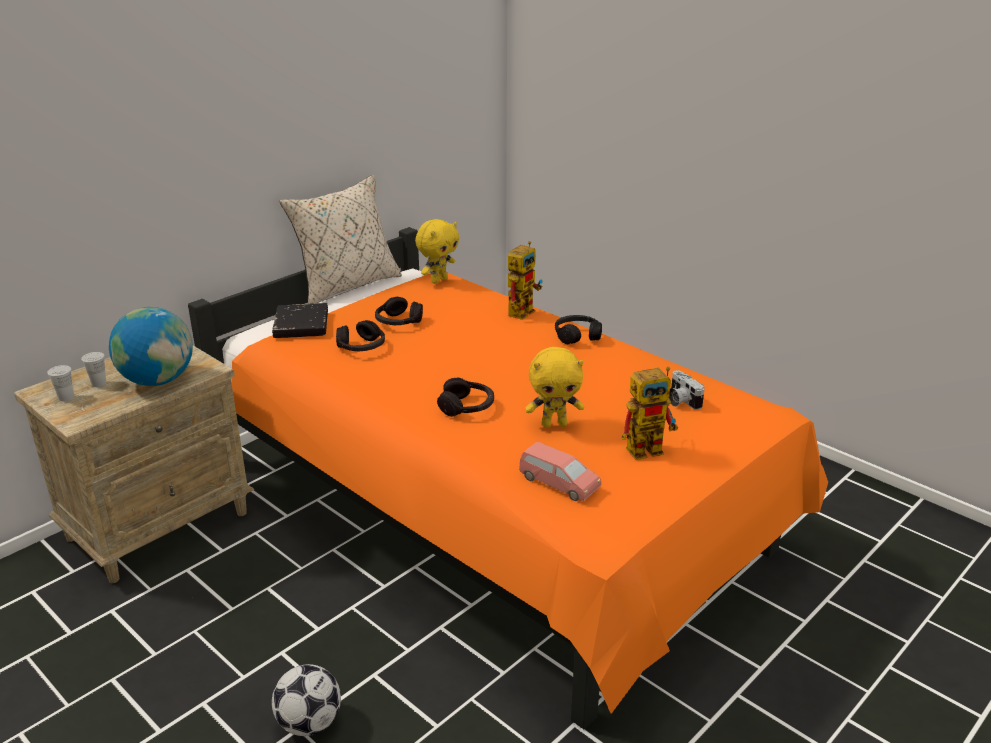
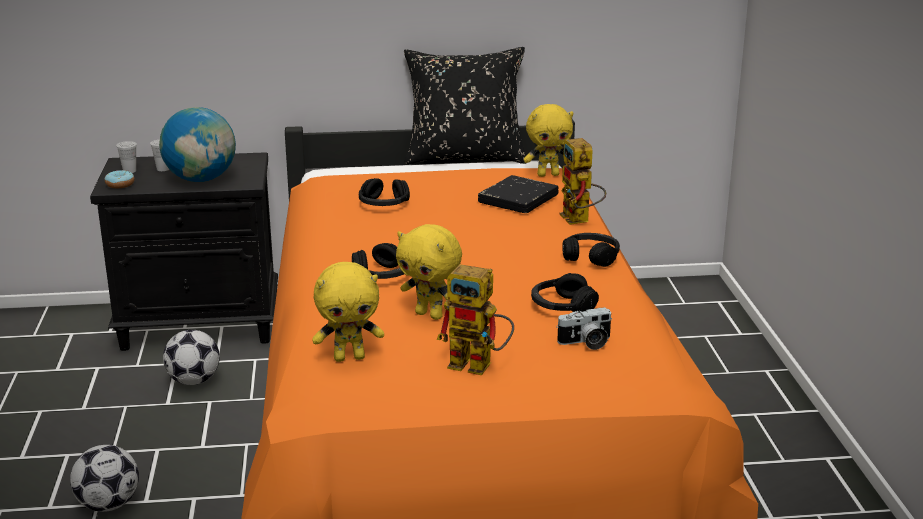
camera: 40 degrees right, 5 degrees down
beige nightstand [14,345,254,583] -> black nightstand [90,152,278,351]
black book [272,303,328,338] -> black book moved to [478,175,559,213]
beige pillow [279,175,402,304] -> black pillow [404,47,526,164]
black headphones [375,297,423,325] -> black headphones moved to [531,273,599,312]
toy robot [508,241,543,320] -> toy robot turned 90 degrees clockwise [560,138,606,225]
pink toy car [519,442,601,501] -> yellow plush toy [312,262,384,362]
camera [669,370,705,410] -> camera turned 120 degrees counterclockwise [556,307,612,350]
none -> donut [105,170,134,188]
none -> football [163,330,220,385]

